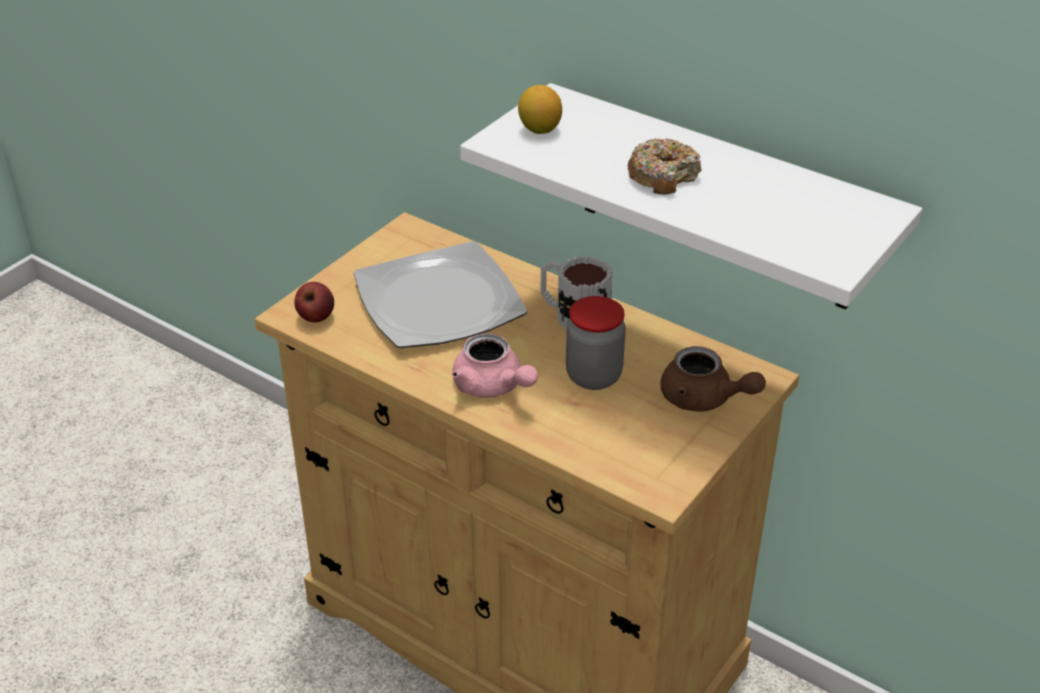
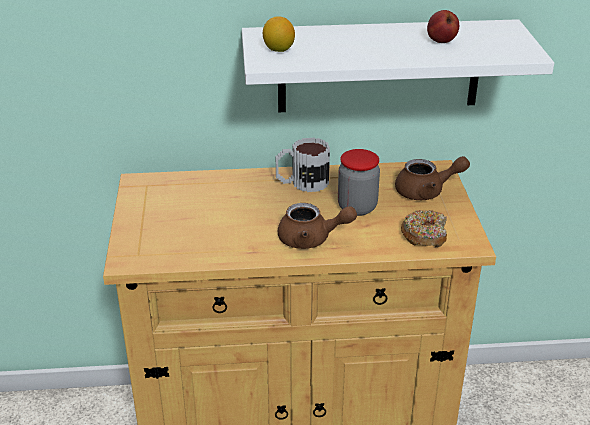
camera: 40 degrees left, 5 degrees down
apple [294,282,334,323] -> apple moved to [427,10,459,43]
plate [354,241,527,348] -> none
pink teapot [452,333,538,398] -> brown teapot [277,203,357,249]
donut [627,138,702,195] -> donut moved to [401,210,447,248]

